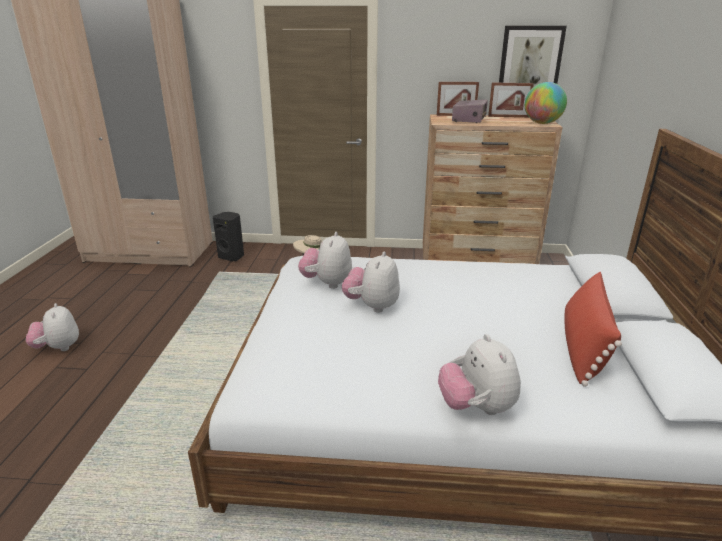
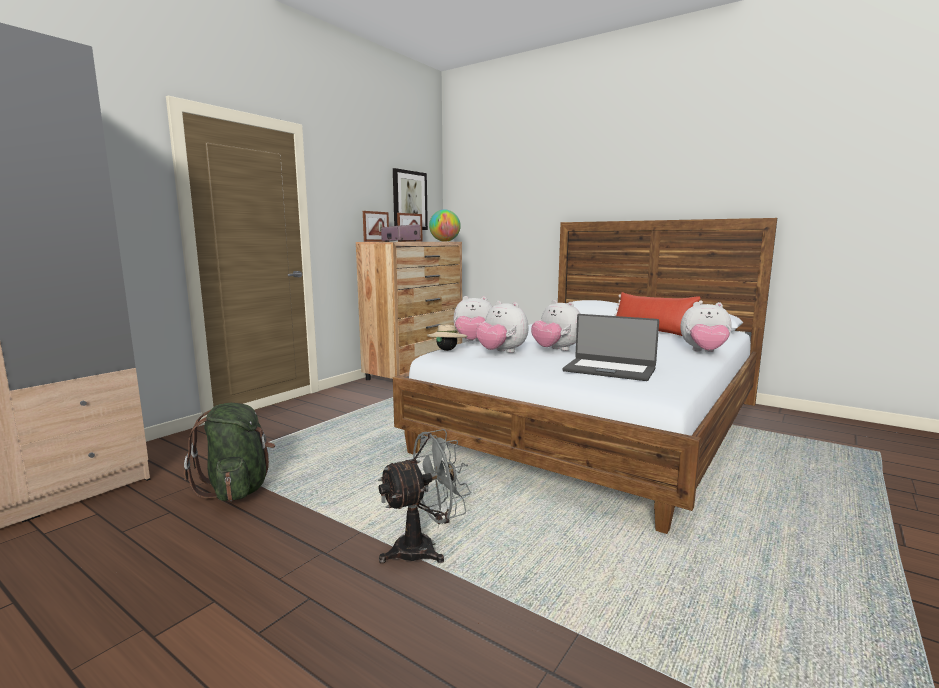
camera: 60 degrees left, 15 degrees down
plush toy [26,303,79,351] -> plush toy moved to [453,296,493,342]
black speaker [213,212,244,261] -> none
none -> green backpack [184,403,275,501]
none -> grey fan [378,429,471,564]
none -> laptop [562,314,659,381]

